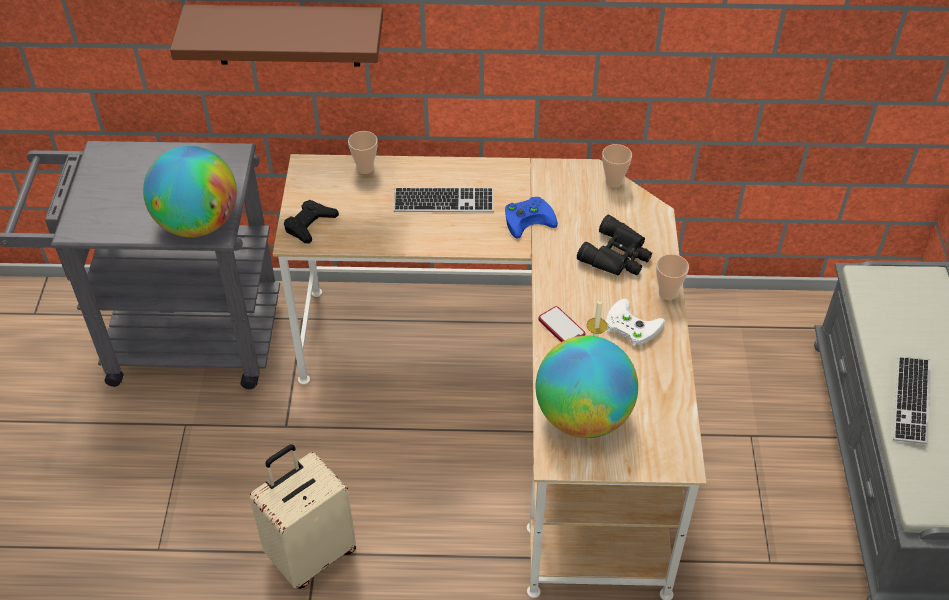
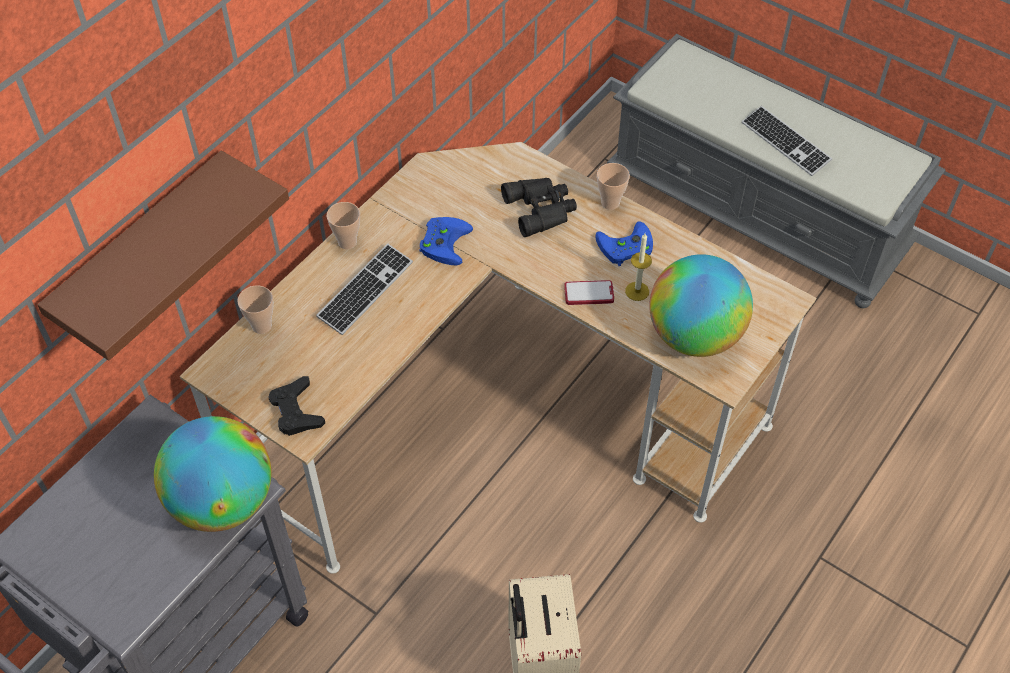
camera: 55 degrees left, 5 degrees up
cup [602,144,632,188] -> cup moved to [327,202,360,249]
white game controller [606,299,665,347] -> blue game controller [595,221,653,266]

